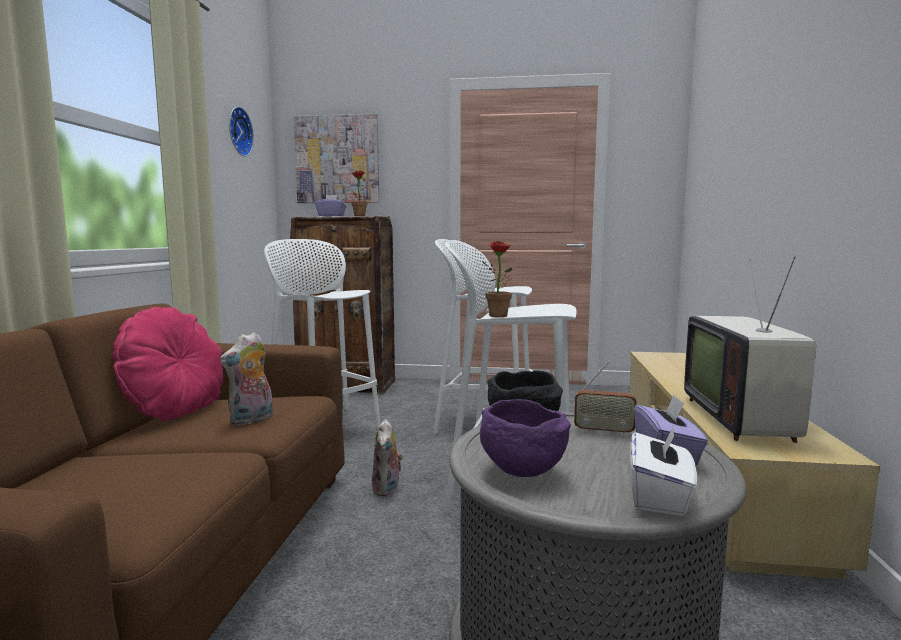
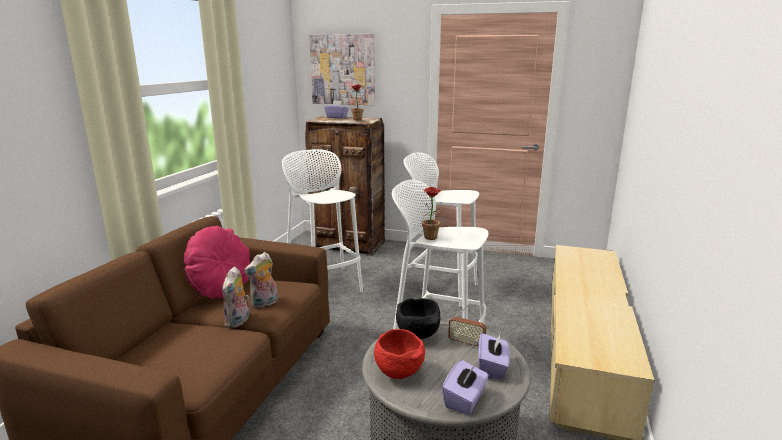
camera: 10 degrees right, 10 degrees up
wall clock [229,106,254,156] -> none
plush toy [372,419,403,496] -> plush toy moved to [222,266,249,328]
purple bowl [480,399,571,477] -> red bowl [374,329,425,379]
white tissue box [630,426,697,516] -> purple tissue box [442,360,489,415]
television [684,256,816,443] -> none

